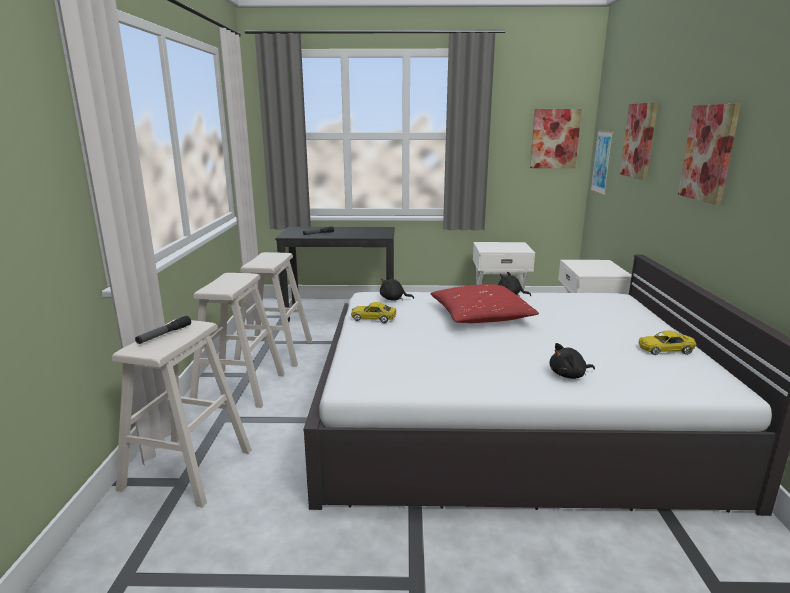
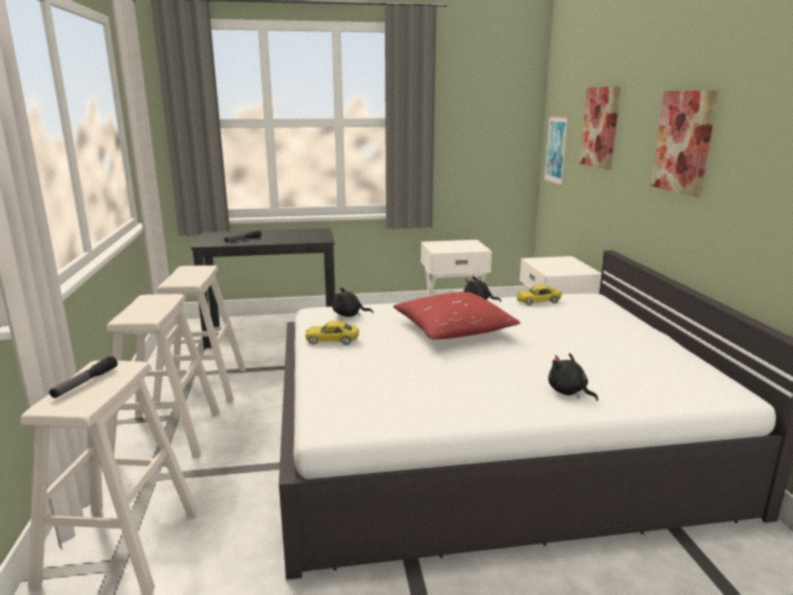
camera: 10 degrees left, 0 degrees up
picture [530,109,582,168] -> none
black plush toy [550,343,595,379] -> black plush toy turned 75 degrees clockwise [548,353,598,401]
yellow toy car [639,331,697,355] -> yellow toy car moved to [516,285,562,305]

